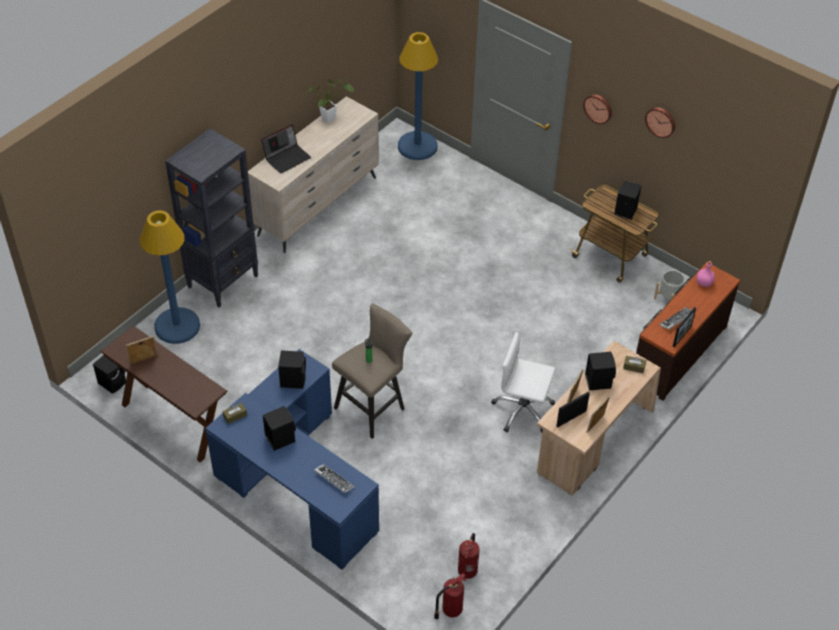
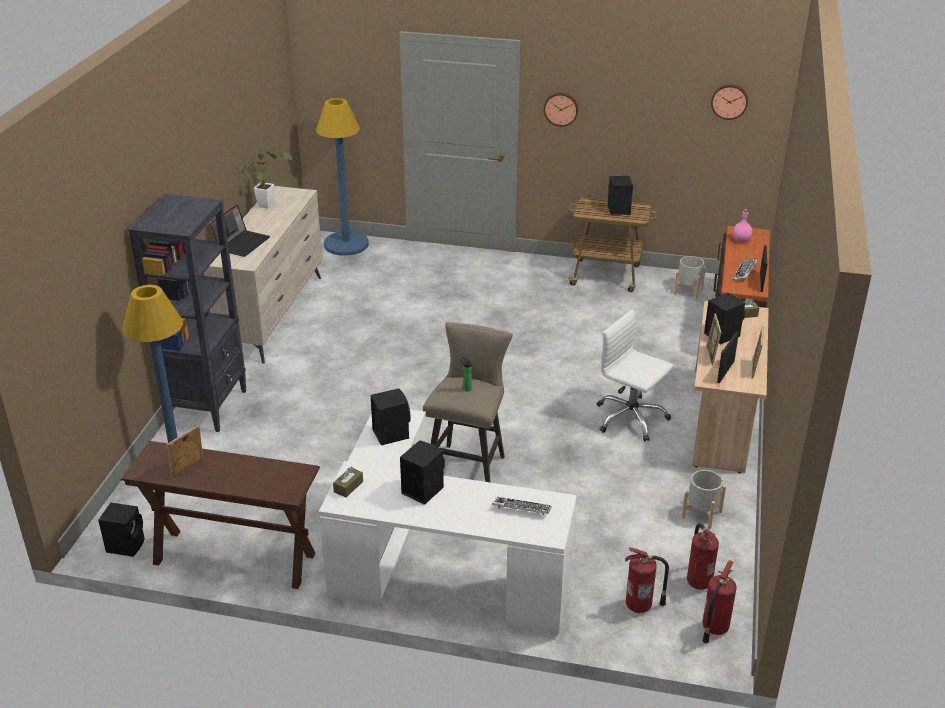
camera: 25 degrees left, 15 degrees down
blue desk [205,349,379,570] -> white desk [319,410,577,636]
white office chair [491,332,556,433] -> white office chair turned 45 degrees clockwise [597,309,674,441]
wall clock [645,107,676,138] -> wall clock moved to [711,84,748,120]
none -> fire extinguisher [625,547,669,613]
none -> grey planter [681,470,726,529]

